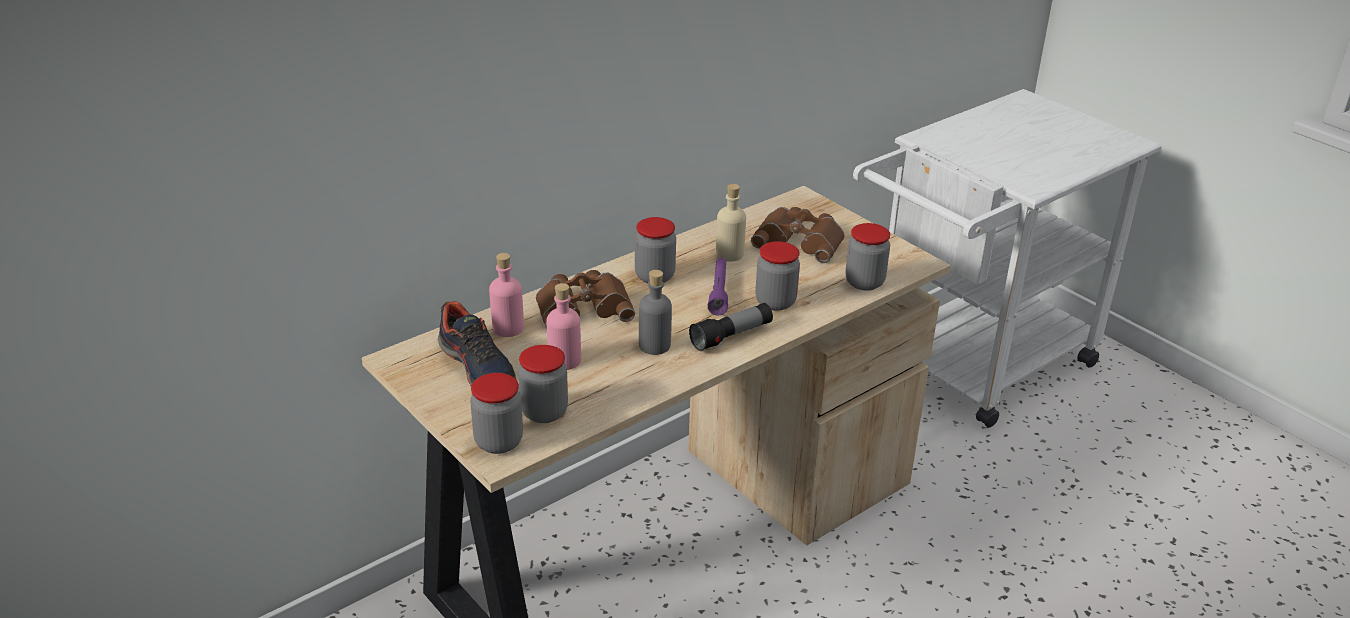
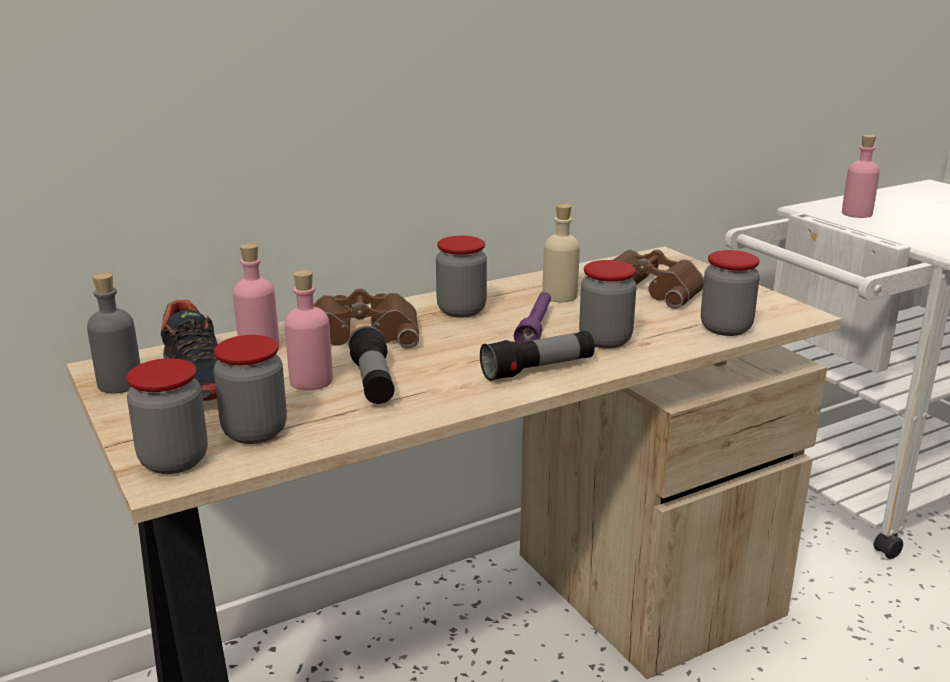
camera: 10 degrees right, 10 degrees down
grey bottle [639,270,672,355] -> grey bottle moved to [87,272,140,393]
none -> flashlight [348,326,394,404]
none -> pink bottle [842,135,880,218]

